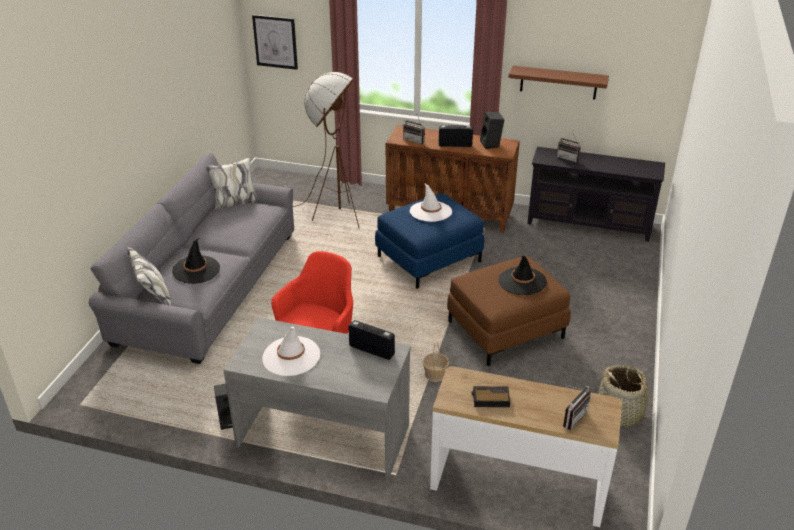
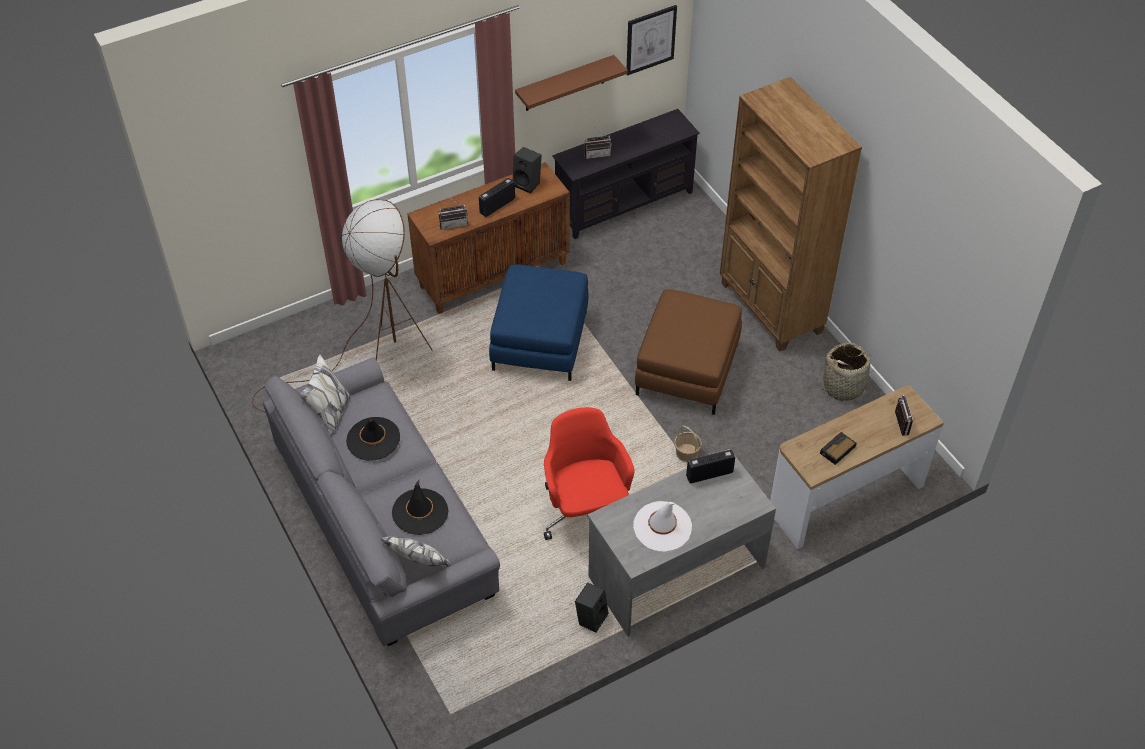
camera: 45 degrees left, 15 degrees up
picture [252,15,298,70] -> picture moved to [626,5,677,75]
white hat [410,183,452,222] -> none
black hat [498,255,547,295] -> black hat moved to [346,417,400,461]
none -> brown bookcase [720,77,862,351]

